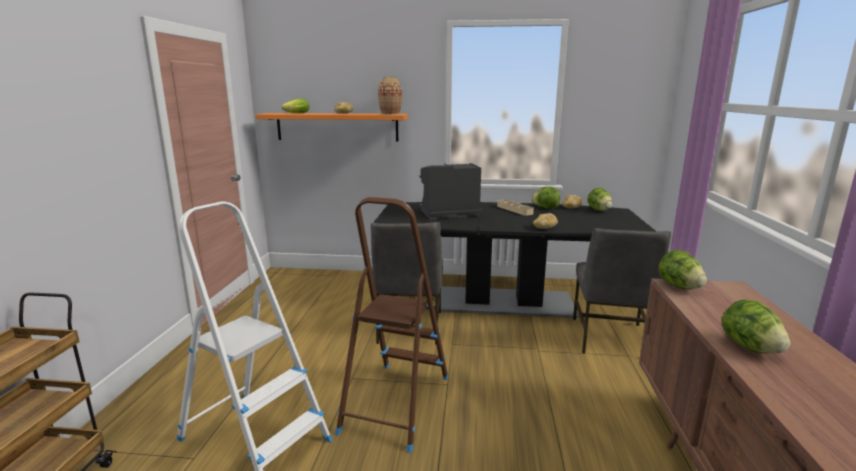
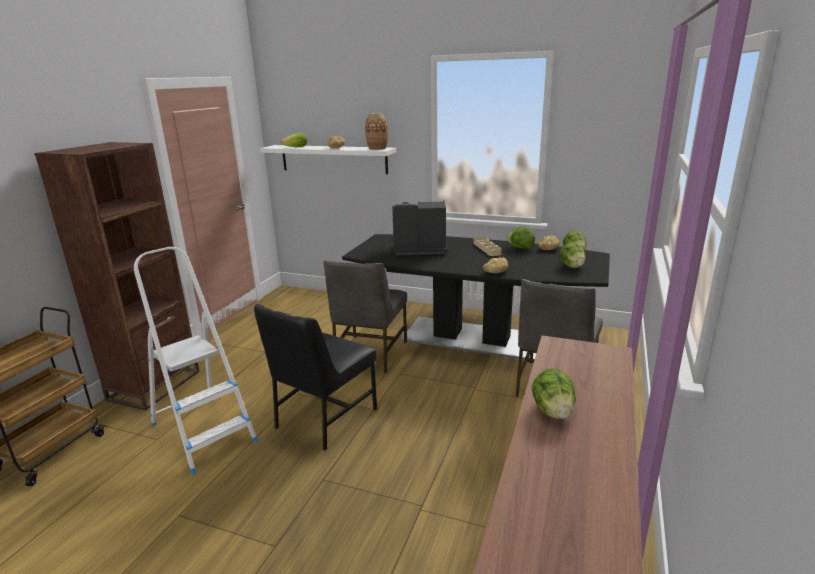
camera: 15 degrees right, 5 degrees up
orange shelf [255,113,408,141] -> white shelf [260,145,396,174]
brown step ladder [335,197,448,453] -> black chair [254,304,377,450]
lettuce [658,250,707,290] -> lettuce moved to [559,242,586,268]
none -> brown bookcase [34,142,200,411]

